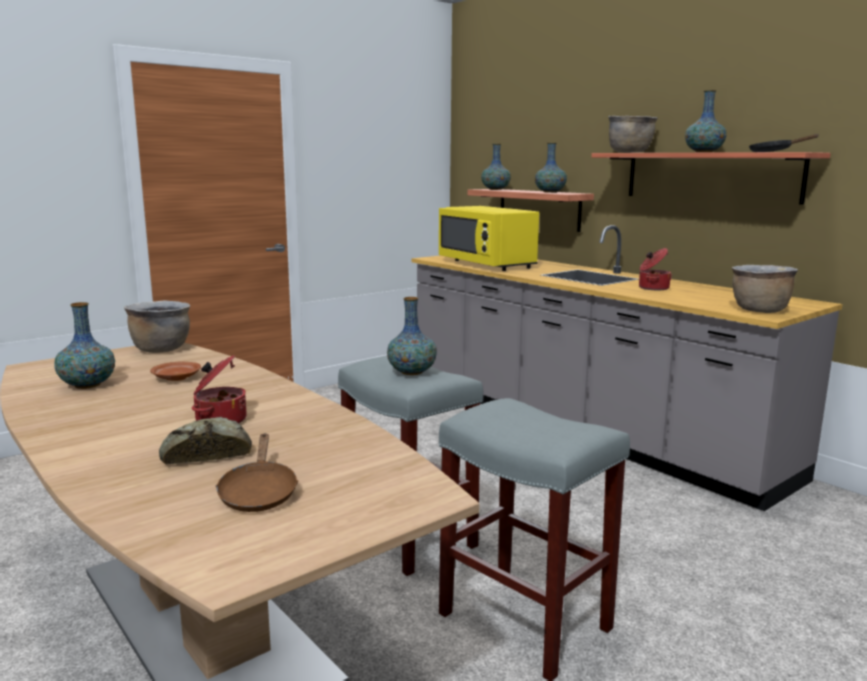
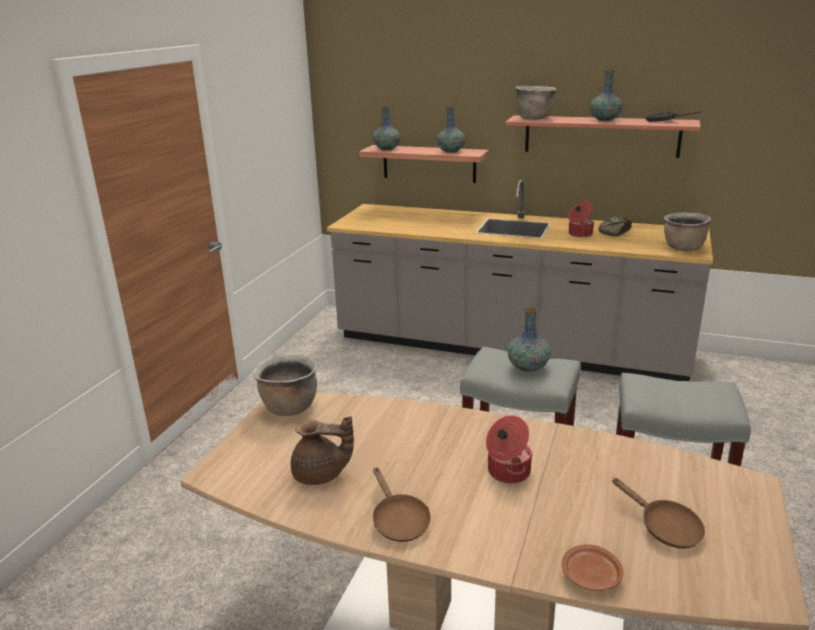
camera: 30 degrees left, 10 degrees up
vase [54,302,115,389] -> brown teapot [291,416,354,485]
brown plate [150,362,201,381] -> brown plate moved to [562,544,624,591]
bread [159,417,252,465] -> bread moved to [599,216,632,237]
yellow microwave [439,206,539,271] -> none
none -> brown frying pan [373,467,431,542]

